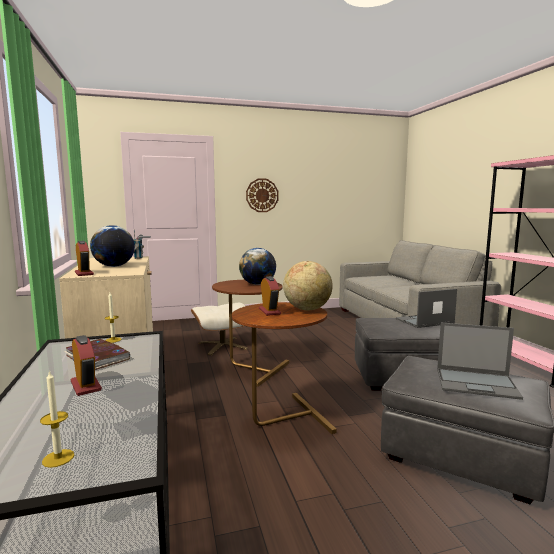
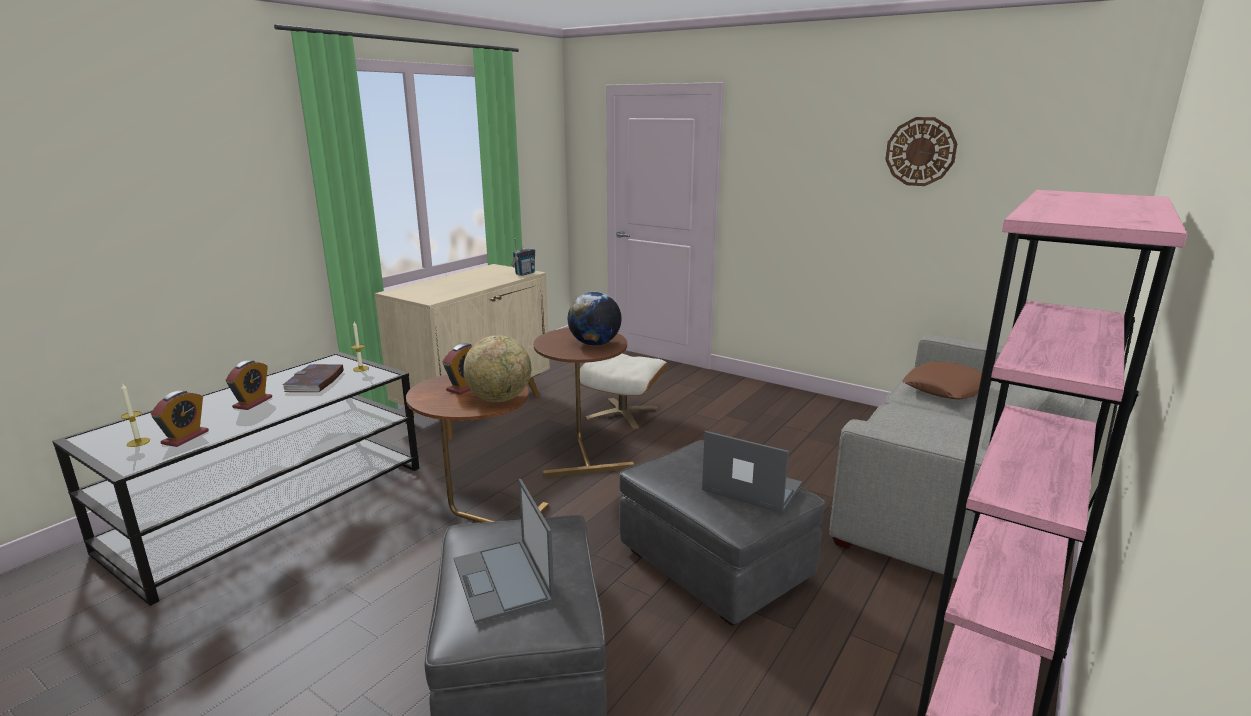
camera: 50 degrees right, 10 degrees up
alarm clock [75,241,94,276] -> alarm clock moved to [151,390,209,447]
globe [90,225,135,267] -> none
wall clock [246,178,278,212] -> wall clock moved to [885,117,957,186]
none -> brown pillow [902,361,992,399]

